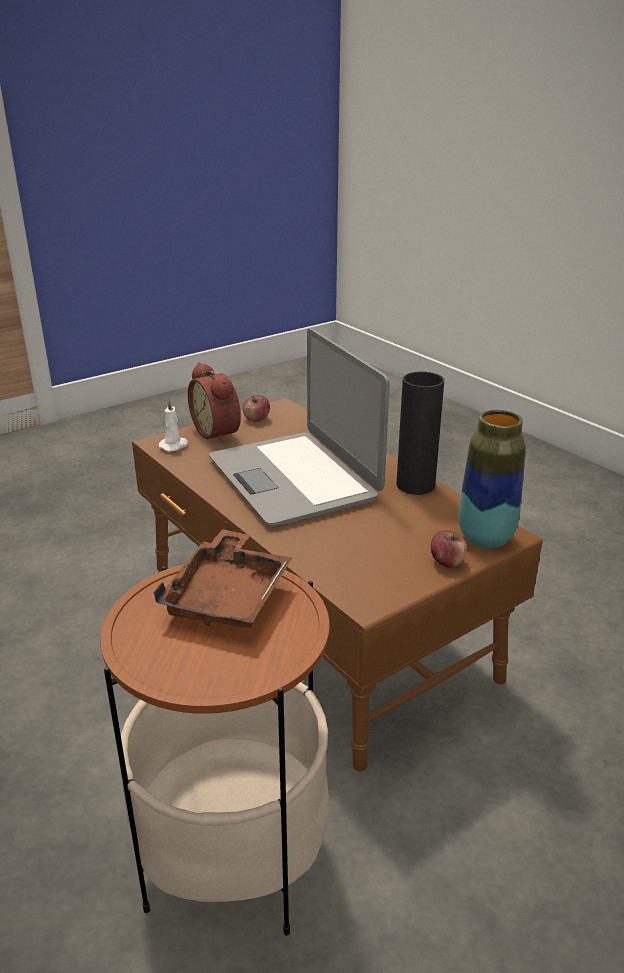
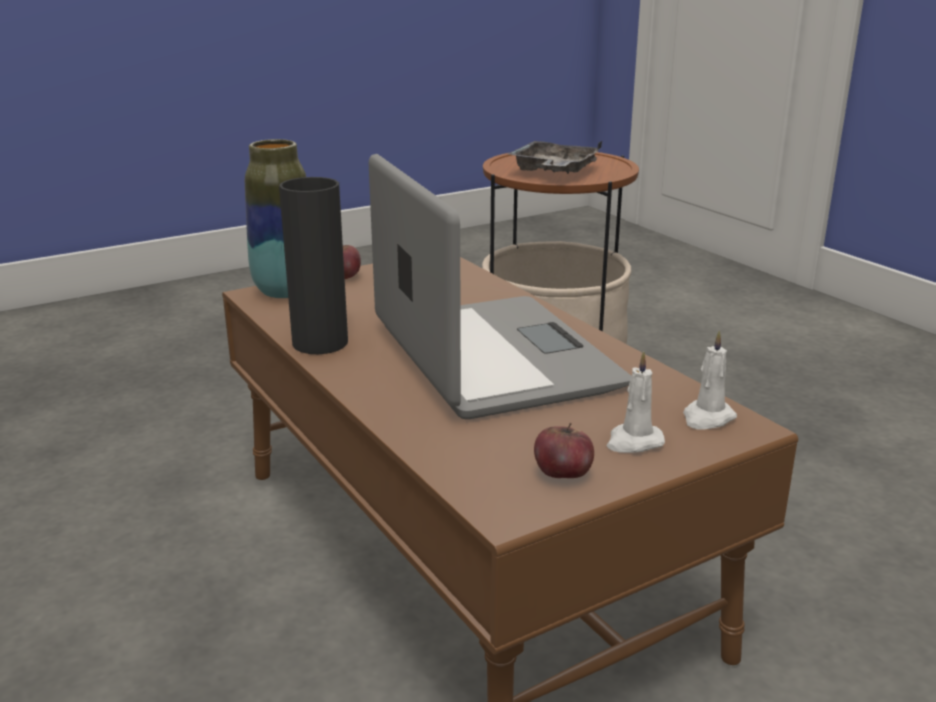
camera: 175 degrees left, 5 degrees down
brown tray [153,529,292,628] -> grey tray [508,141,602,174]
alarm clock [188,362,241,444] -> white candle [606,351,665,453]

